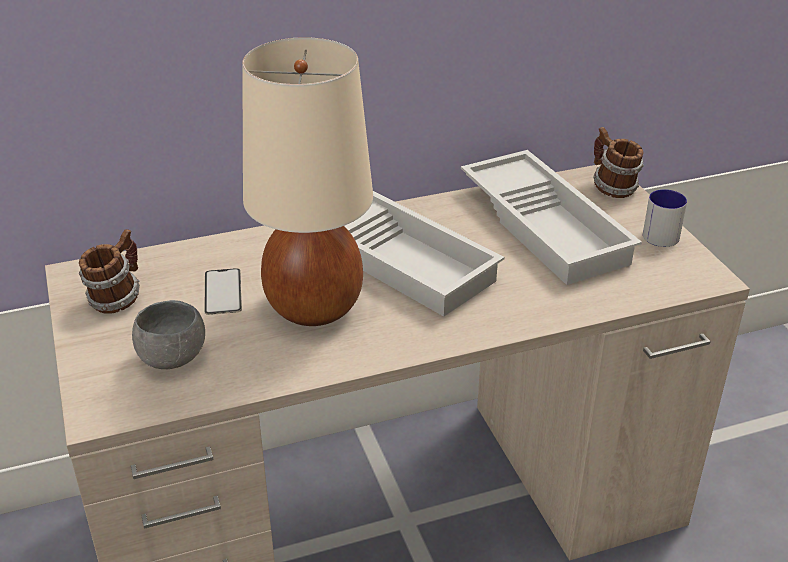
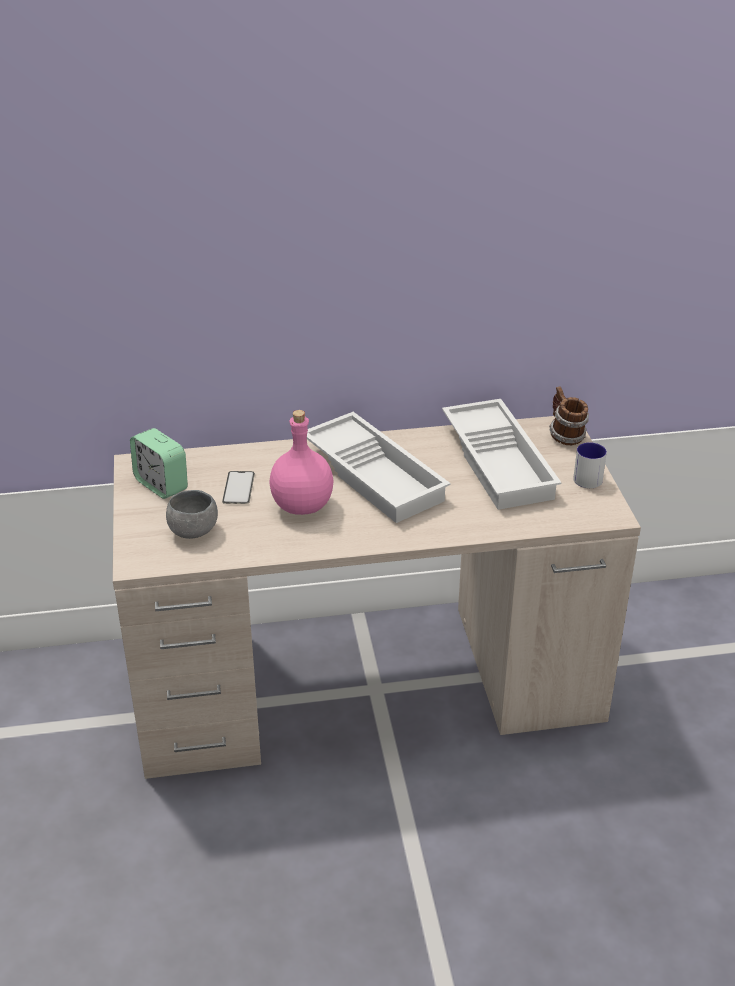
camera: 10 degrees right, 0 degrees up
mug [79,229,140,313] -> alarm clock [130,428,188,499]
beige table lamp [242,37,373,326] -> pink bottle [269,410,333,515]

